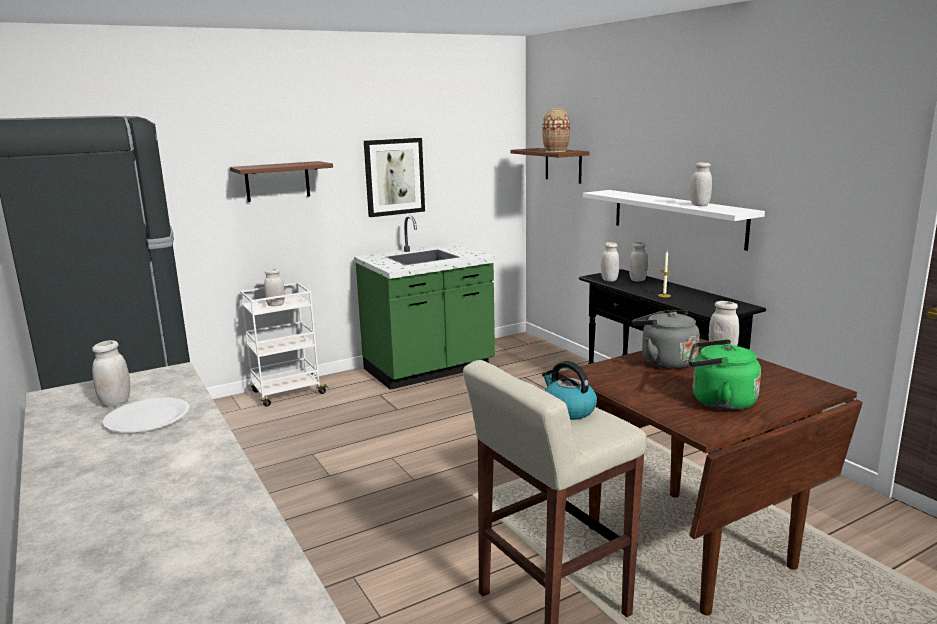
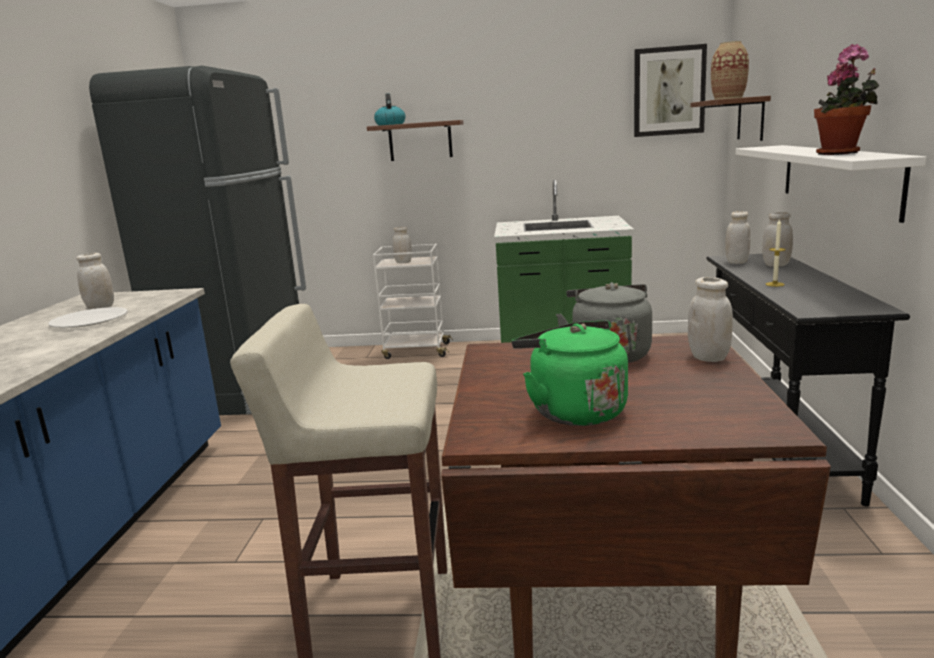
camera: 35 degrees right, 0 degrees up
picture [364,138,425,217] -> picture moved to [634,44,707,137]
kettle [542,361,597,420] -> kettle moved to [374,93,406,126]
white jar [690,162,712,206] -> potted plant [814,44,879,155]

